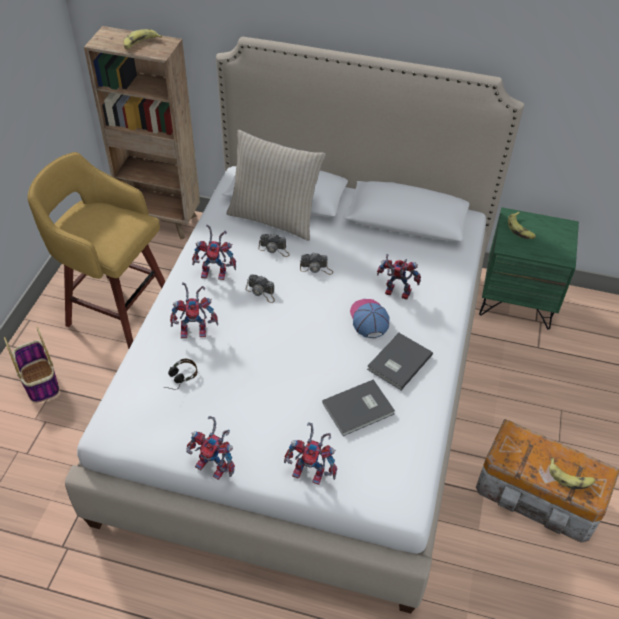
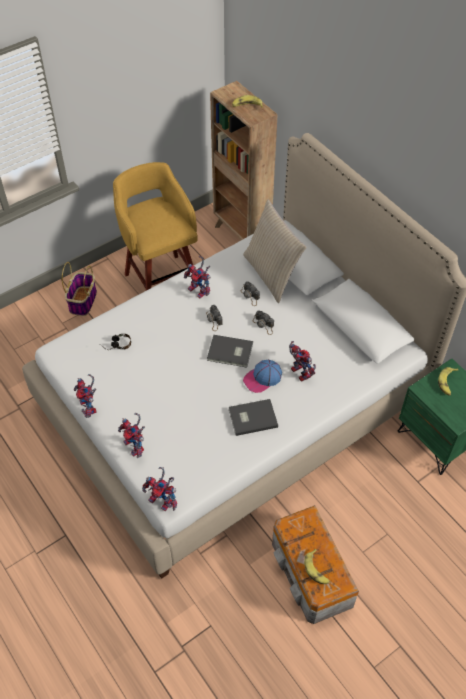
camera: 40 degrees right, 5 degrees up
toy robot [170,282,218,338] -> toy robot moved to [142,467,177,511]
grey book [322,379,395,436] -> grey book moved to [207,335,253,367]
cap [350,299,389,338] -> cap turned 150 degrees counterclockwise [243,360,282,393]

